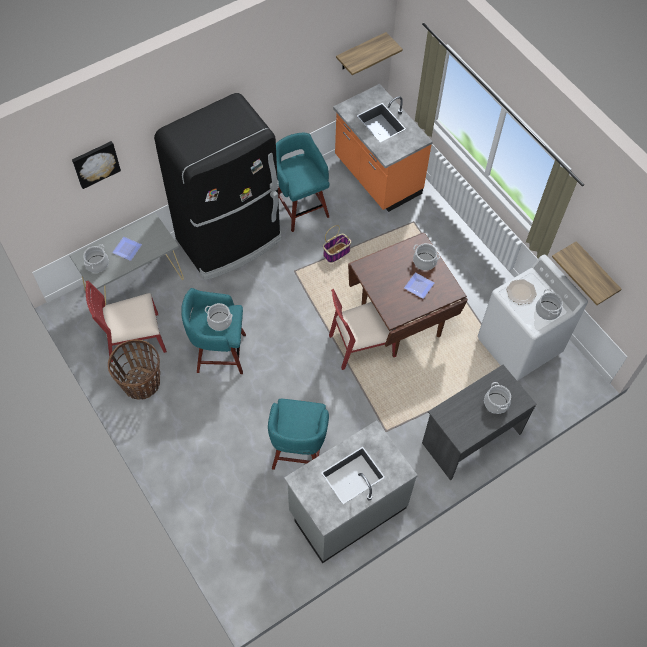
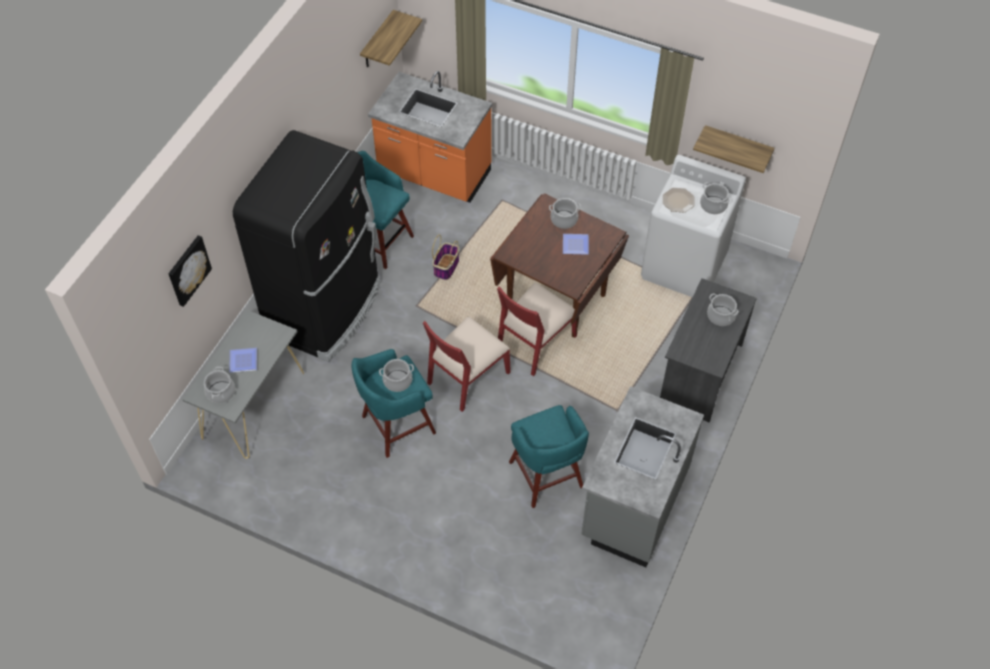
camera: 30 degrees left, 5 degrees down
red chair [86,281,167,362] -> red chair moved to [423,316,511,412]
basket [108,339,160,400] -> none

